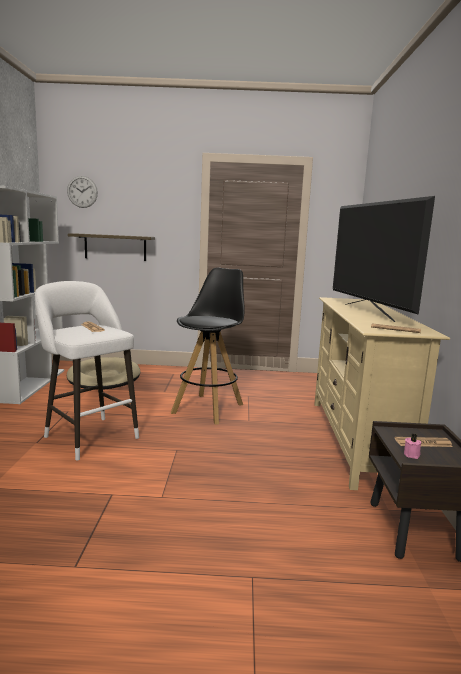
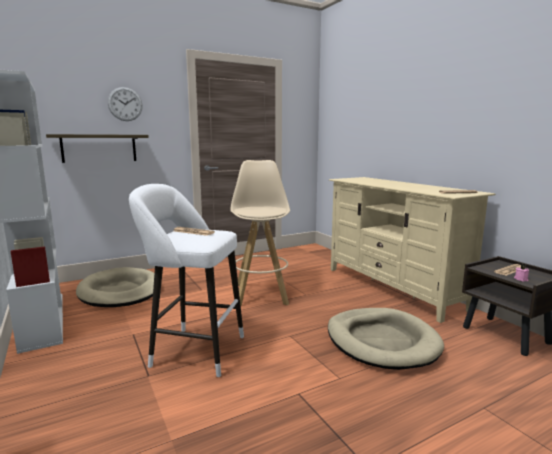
camera: 30 degrees left, 0 degrees up
wall clock [67,176,98,208] -> wall clock moved to [108,87,143,121]
black stool [171,268,245,425] -> beige stool [230,160,290,306]
television [333,196,435,322] -> none
none -> beige dog bed [328,308,444,370]

